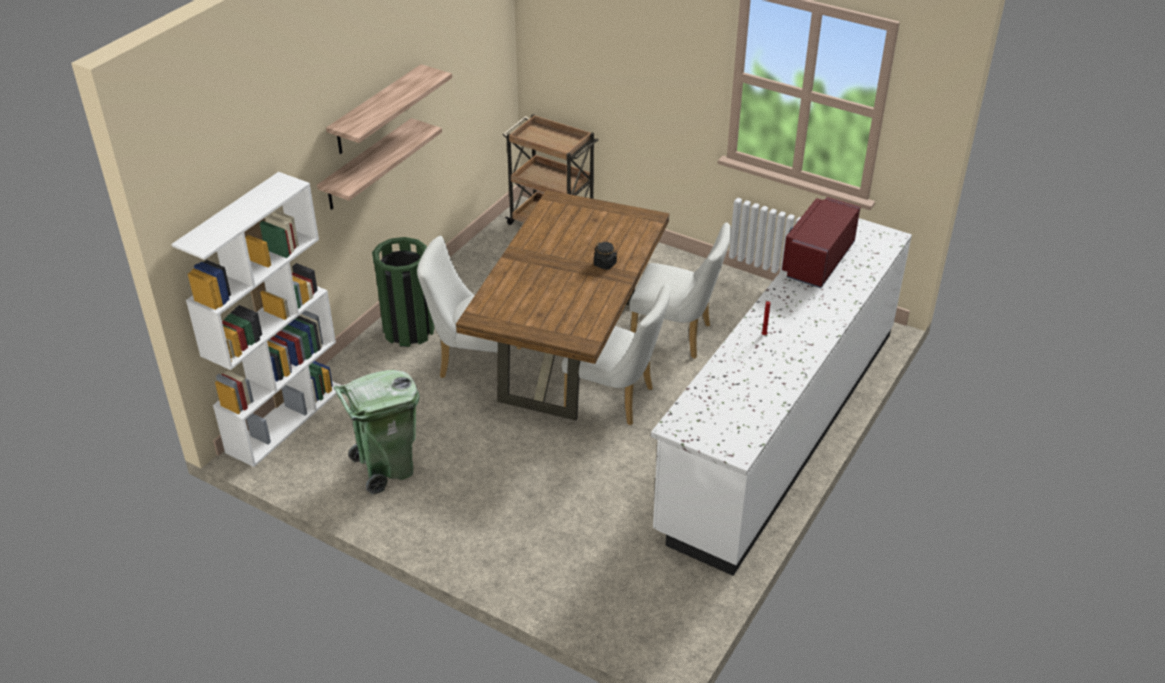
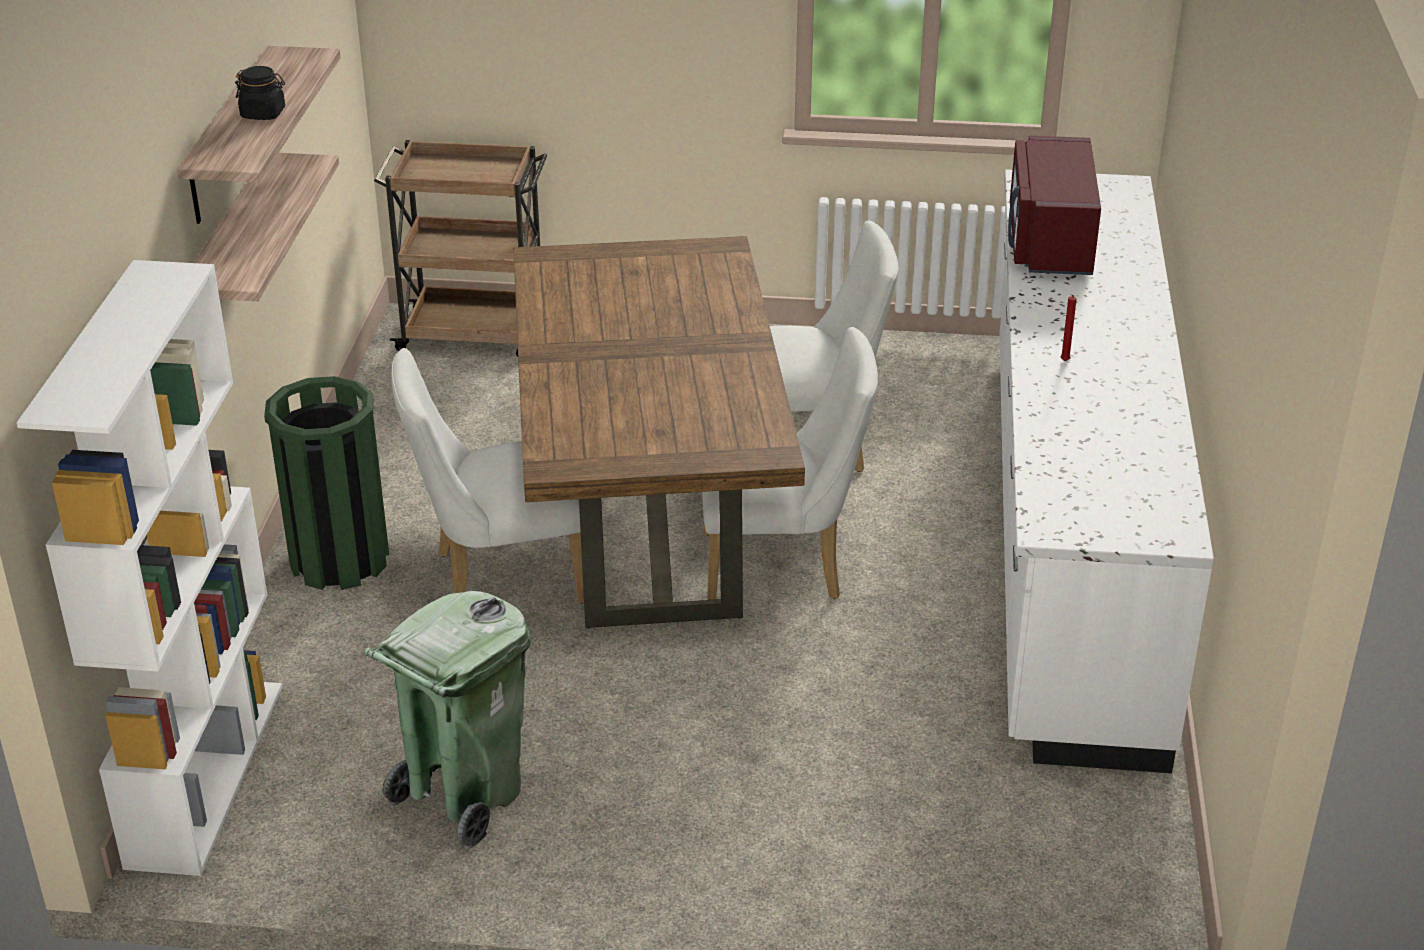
camera: 25 degrees left, 5 degrees down
black jar [594,242,617,270] -> black jar moved to [235,66,285,120]

